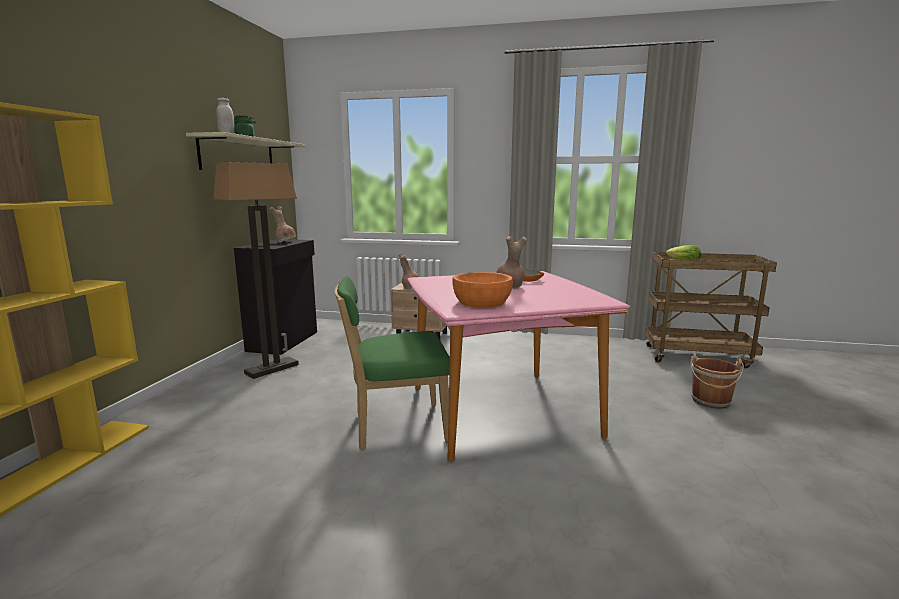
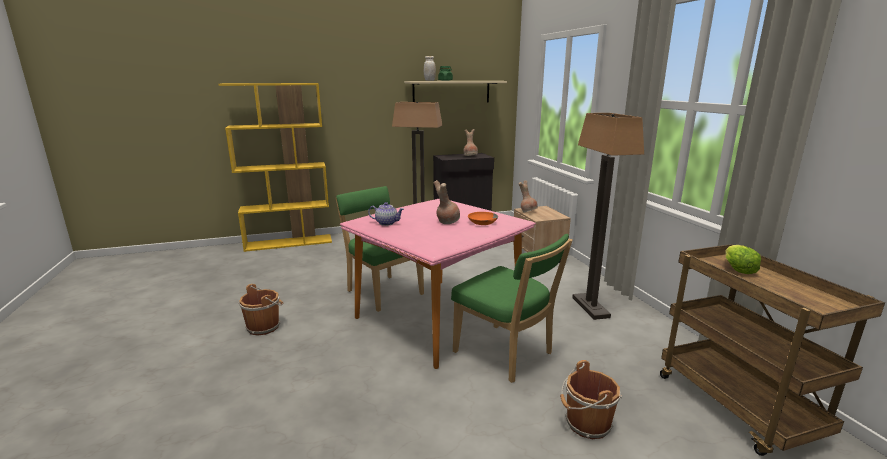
camera: 60 degrees right, 5 degrees up
orange bowl [452,272,513,308] -> teapot [368,202,404,226]
none -> brown bucket [238,284,283,336]
none -> green chair [451,234,572,383]
none -> floor lamp [572,113,644,320]

